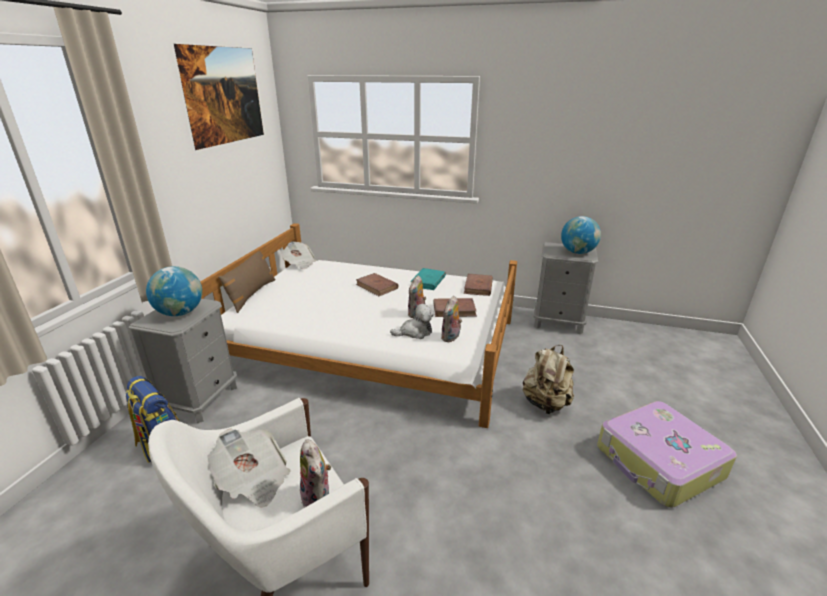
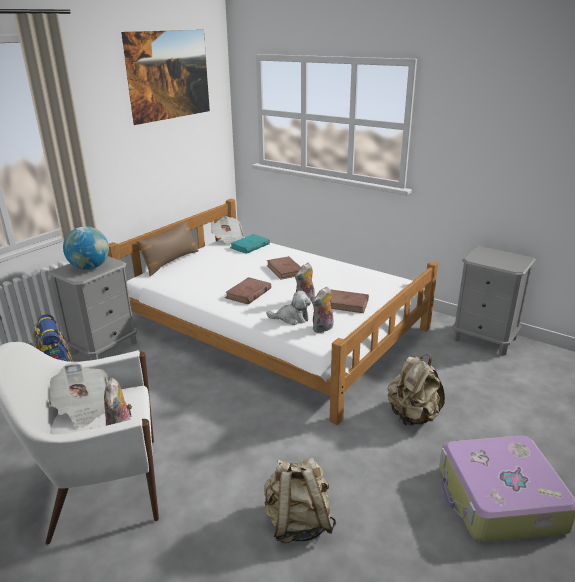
camera: 20 degrees right, 0 degrees up
turquoise book [411,268,446,290] -> turquoise book moved to [230,234,270,254]
brown book [464,274,493,296] -> brown book moved to [225,277,271,304]
globe [561,216,601,254] -> none
none -> beige backpack [264,458,336,544]

